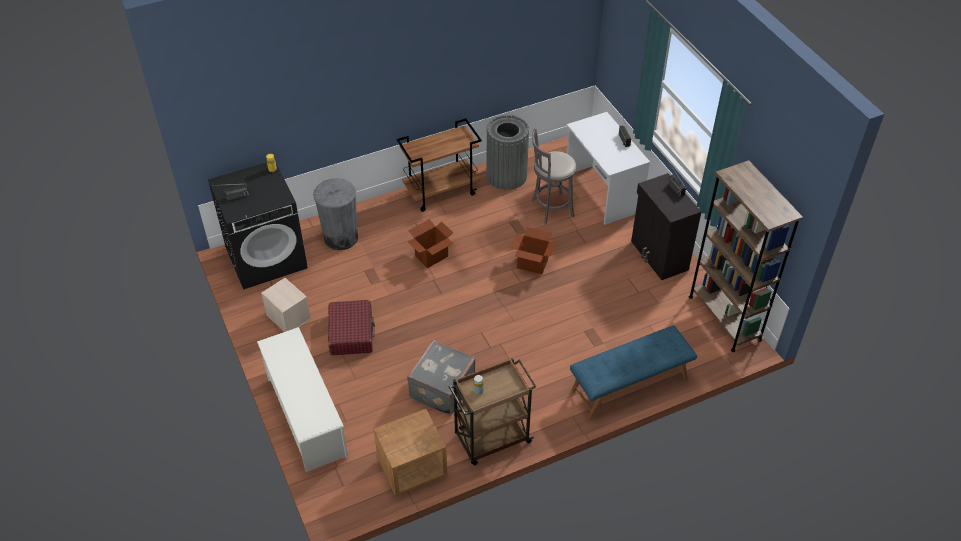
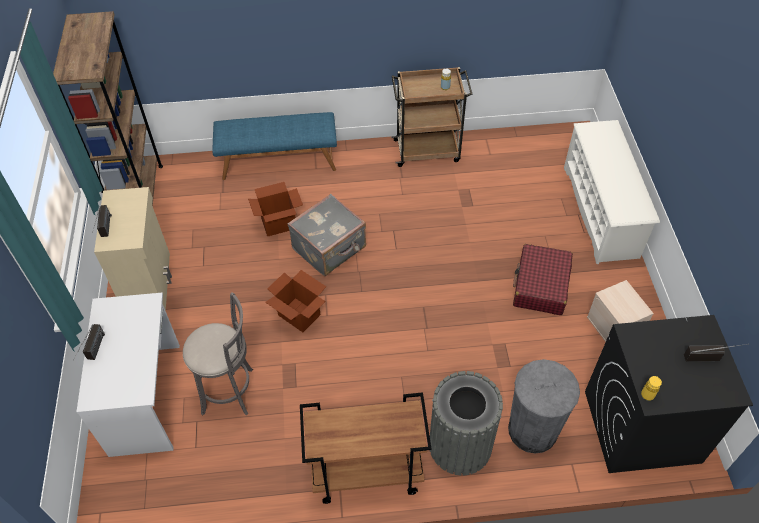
camera: 160 degrees left, 5 degrees up
brown nightstand [373,409,448,496] -> none
grey suitcase [407,340,476,416] -> grey suitcase moved to [287,194,366,276]
cardboard box [408,219,453,268] -> cardboard box moved to [248,182,303,236]
grey trash can [486,115,530,190] -> grey trash can moved to [430,371,503,476]
black cabinet [631,173,701,280] -> beige cabinet [94,187,172,311]

